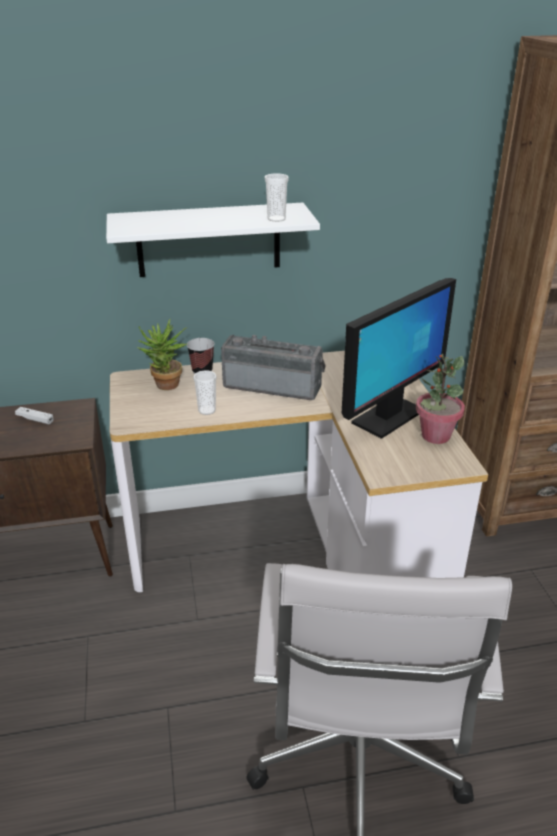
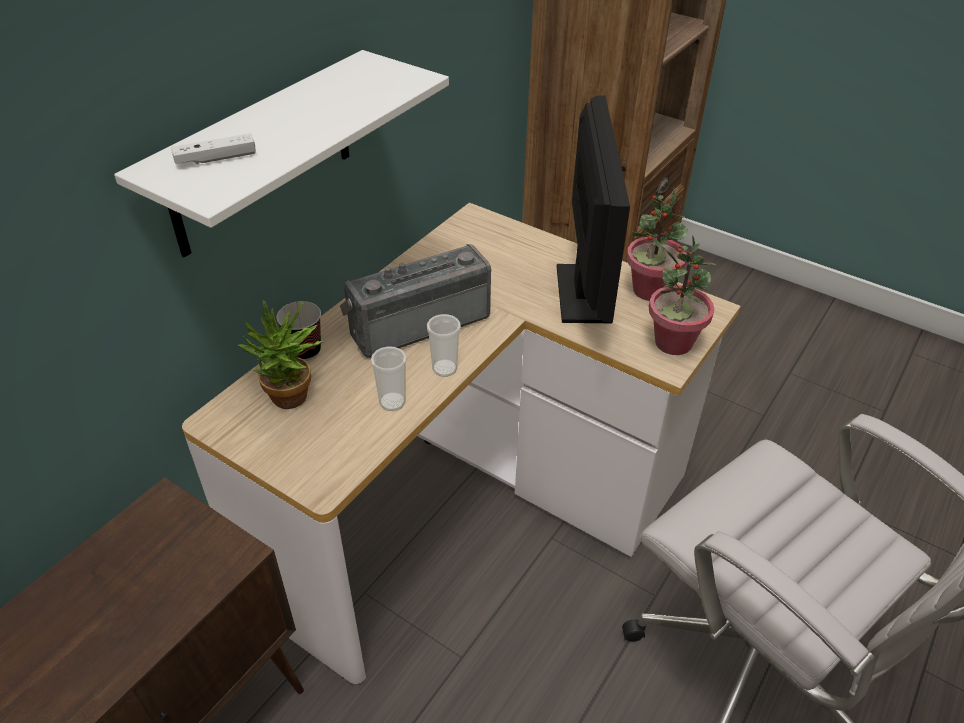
camera: 45 degrees left, 10 degrees up
white game controller [15,407,54,424] -> white game controller moved to [171,133,256,164]
cup [265,173,289,222] -> cup moved to [427,314,461,377]
none -> potted plant [649,234,716,355]

